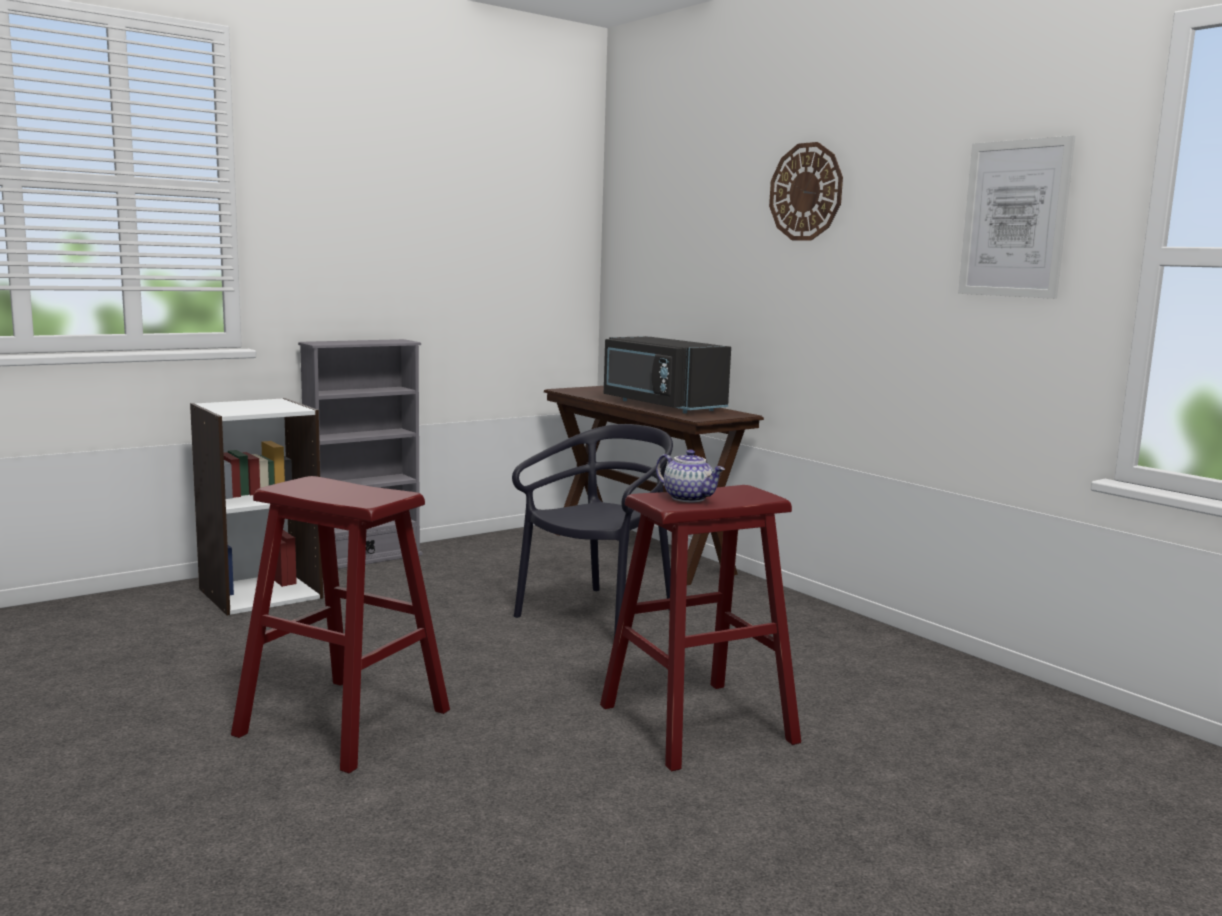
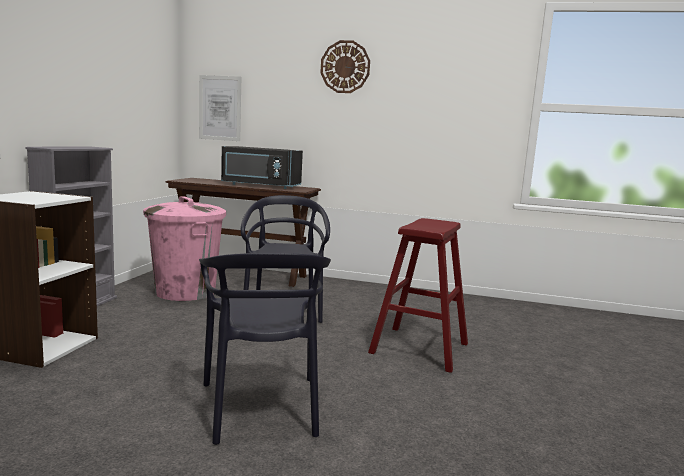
camera: 40 degrees left, 0 degrees up
red stool [231,476,450,773] -> black chair [199,253,331,445]
teapot [656,450,725,502] -> none
picture [958,136,1075,299] -> picture moved to [199,75,241,141]
none -> pink trash can [143,196,226,301]

